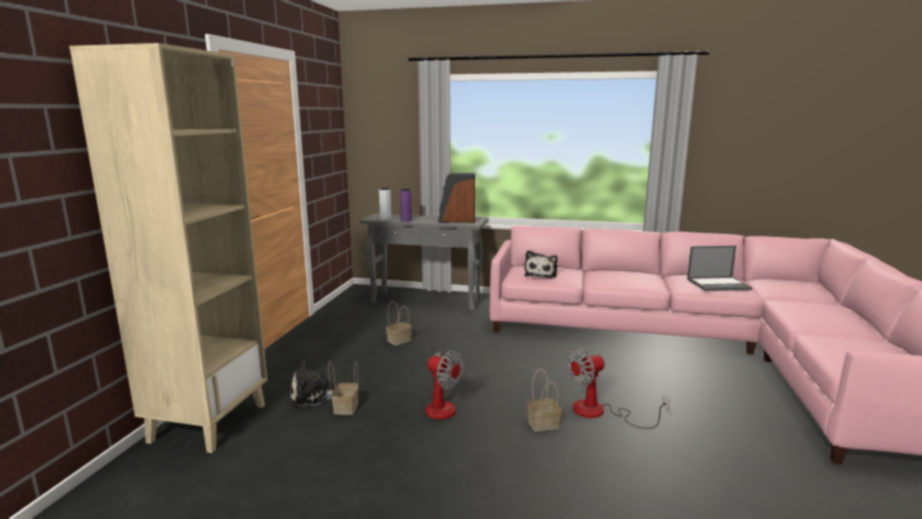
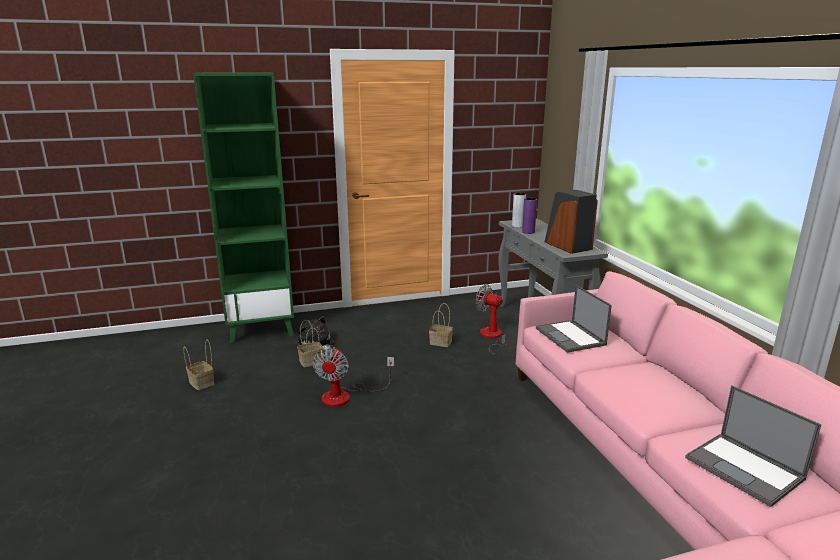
camera: 60 degrees right, 5 degrees up
beige bookcase [69,43,267,453] -> green bookcase [193,73,294,343]
plush toy [524,250,558,278] -> laptop [536,285,612,353]
basket [527,369,562,432] -> basket moved to [184,340,214,390]
fan [567,348,670,429] -> fan moved to [476,284,508,355]

